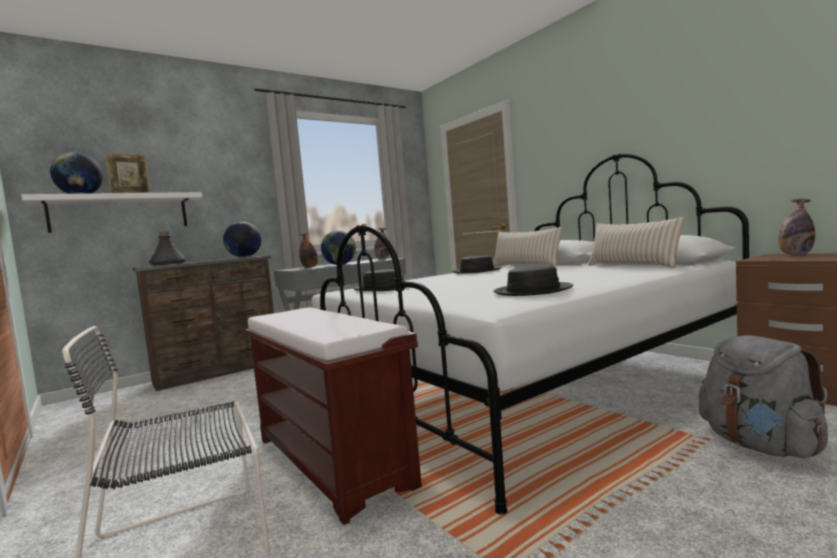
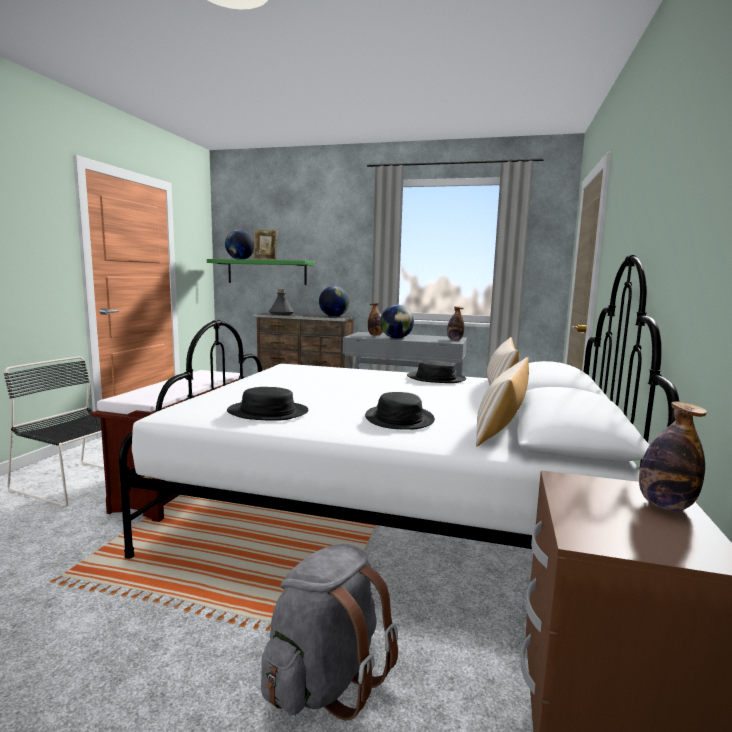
camera: 50 degrees right, 5 degrees up
white shelf [21,192,202,233] -> green shelf [207,259,315,285]
black hat [353,269,407,291] -> black hat moved to [365,392,435,430]

